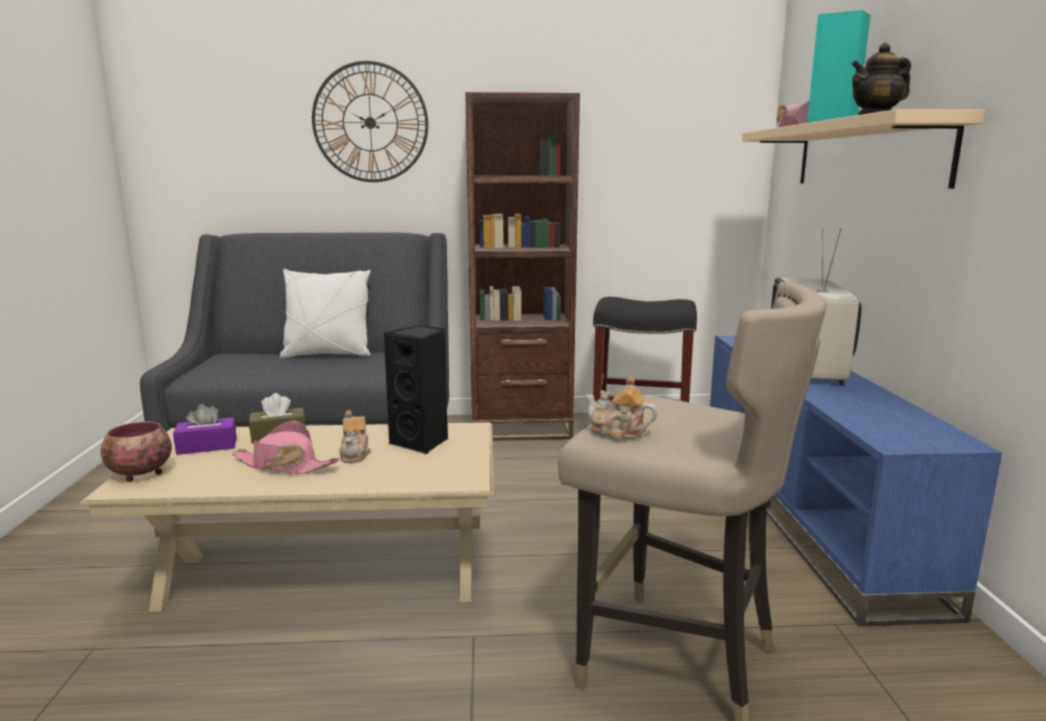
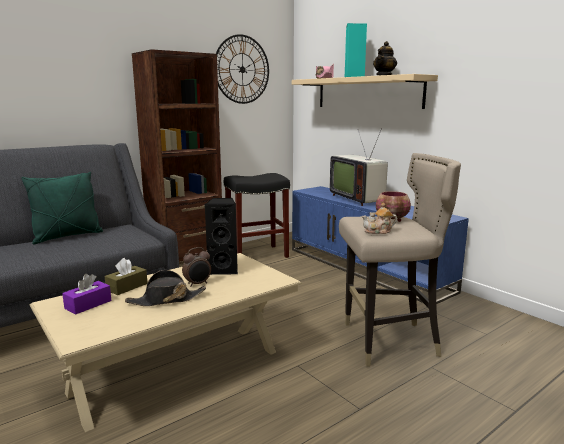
camera: 35 degrees left, 0 degrees up
bowl [100,421,172,482] -> bowl moved to [376,191,411,222]
pink hat [232,421,340,474] -> black hat [125,270,206,306]
white pillow [280,269,371,358] -> green pillow [21,172,103,244]
wall clock [312,61,428,182] -> wall clock moved to [216,34,269,104]
teapot [340,410,371,463] -> alarm clock [182,247,211,287]

